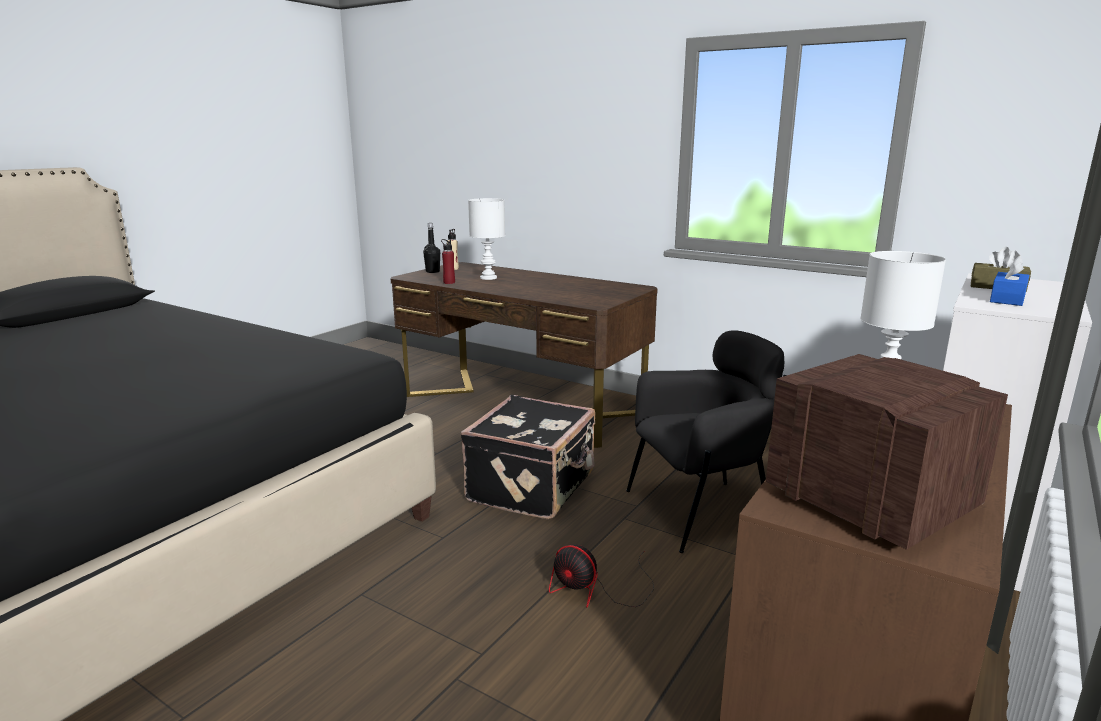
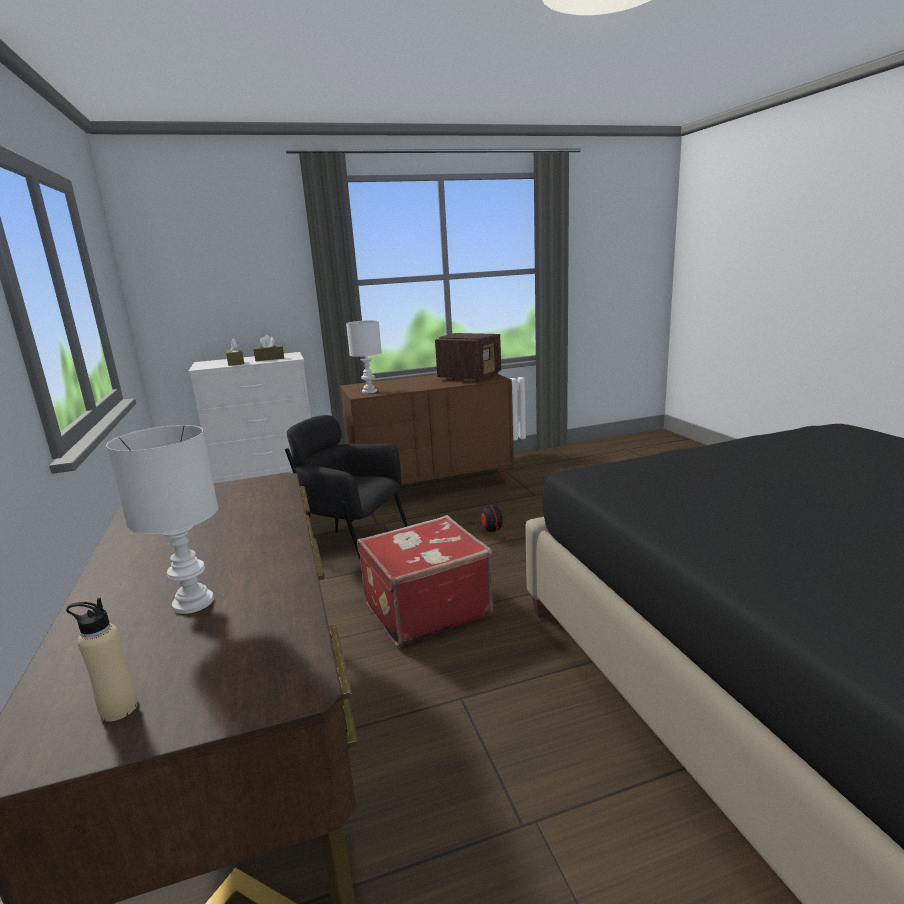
camera: 140 degrees left, 0 degrees up
black bottle [423,223,440,273] -> none
red bottle [441,239,455,284] -> none
black suitcase [461,395,595,519] -> red suitcase [357,515,493,647]
radio [766,354,1008,550] -> radio turned 150 degrees counterclockwise [435,333,501,381]
blue tissue box [990,256,1029,306] -> brown tissue box [254,335,284,361]

